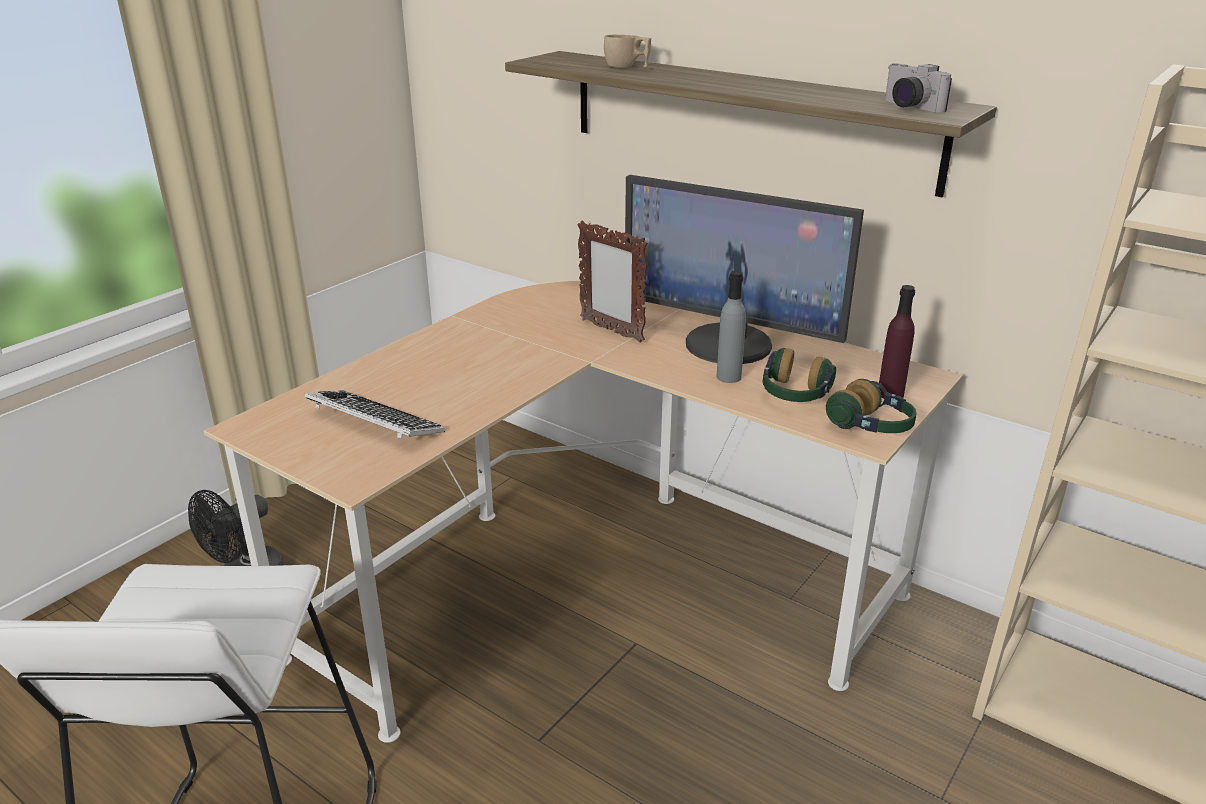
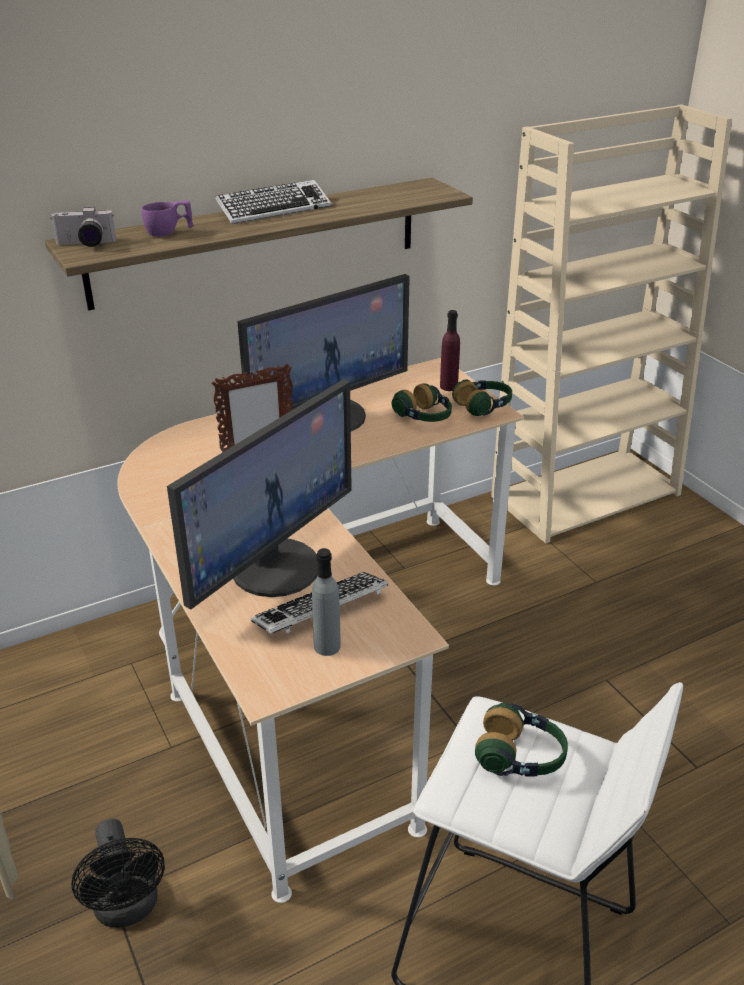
camera: 65 degrees left, 5 degrees up
beige cup [604,35,651,68] -> purple cup [141,200,194,237]
grey bottle [716,271,746,383] -> grey bottle moved to [312,548,341,656]
camera [885,63,952,113] -> camera moved to [50,207,116,247]
none -> monitor [167,379,352,609]
none -> keyboard [215,180,331,224]
none -> headphones [475,703,568,777]

